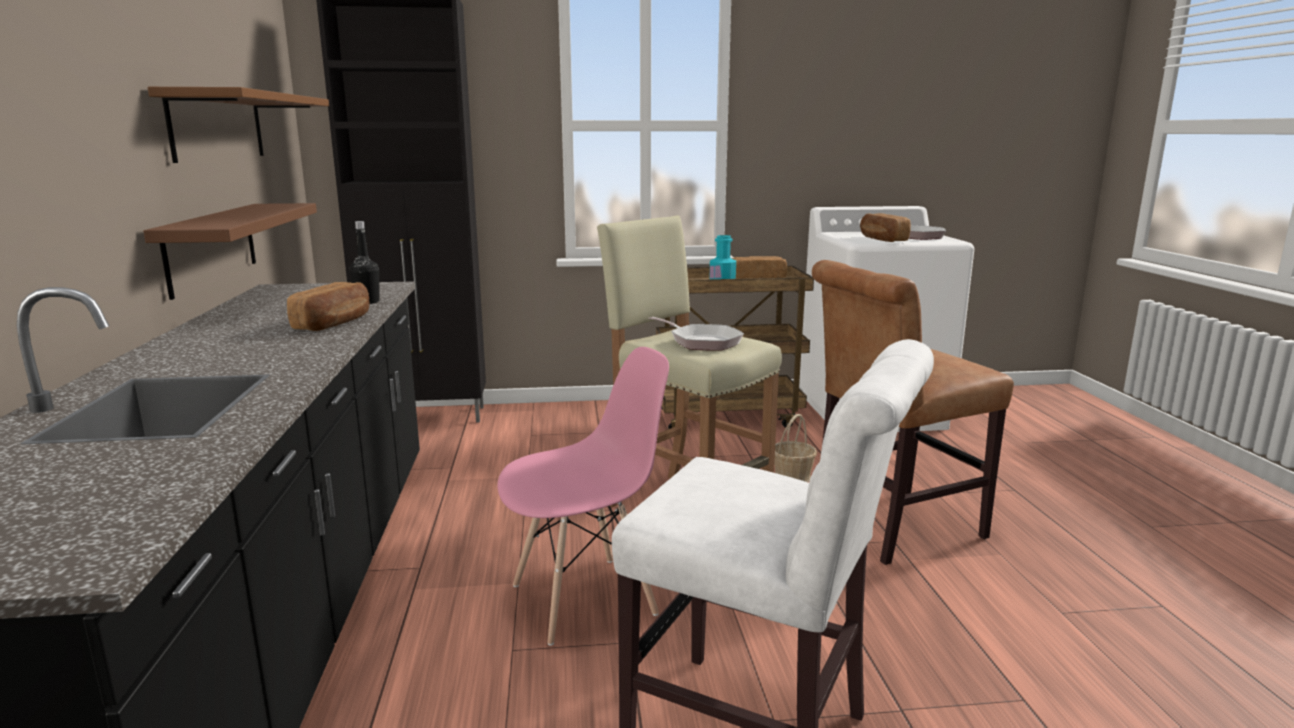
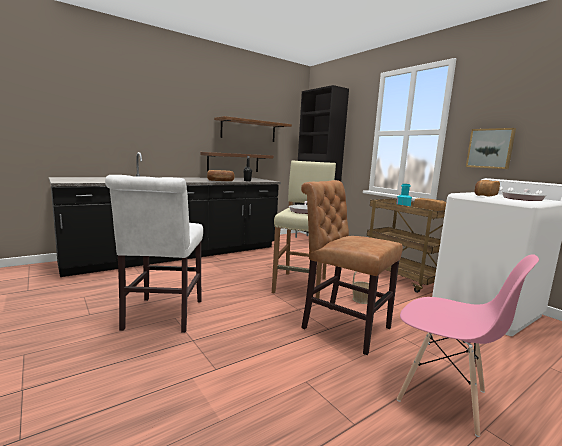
camera: 60 degrees right, 5 degrees down
pink chair [497,347,669,646] -> pink chair moved to [397,254,539,437]
none -> picture [466,128,516,169]

